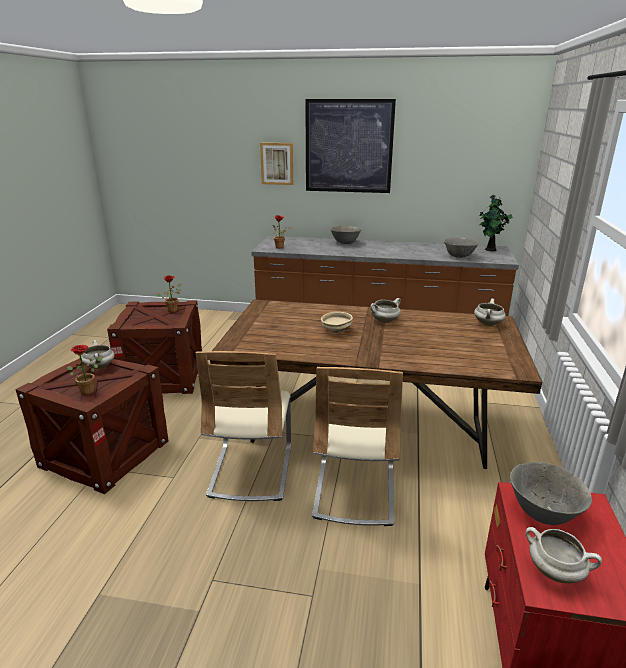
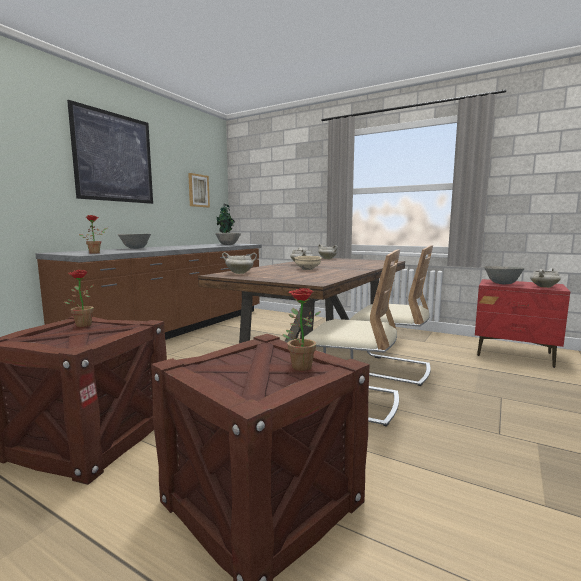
camera: 70 degrees left, 15 degrees down
white cooking pot [81,340,115,369] -> white cooking pot moved to [222,252,257,274]
picture [260,143,293,185] -> picture moved to [188,173,210,207]

